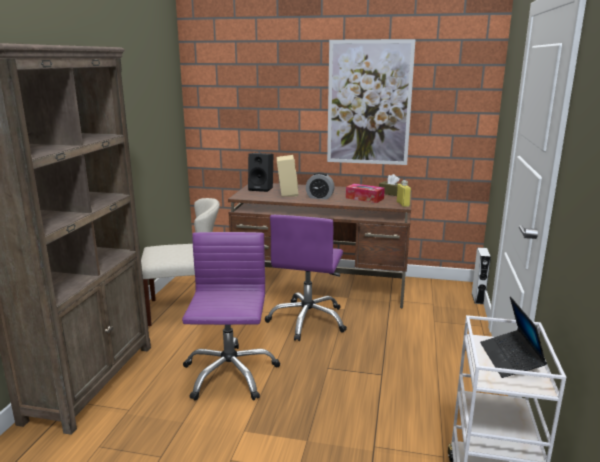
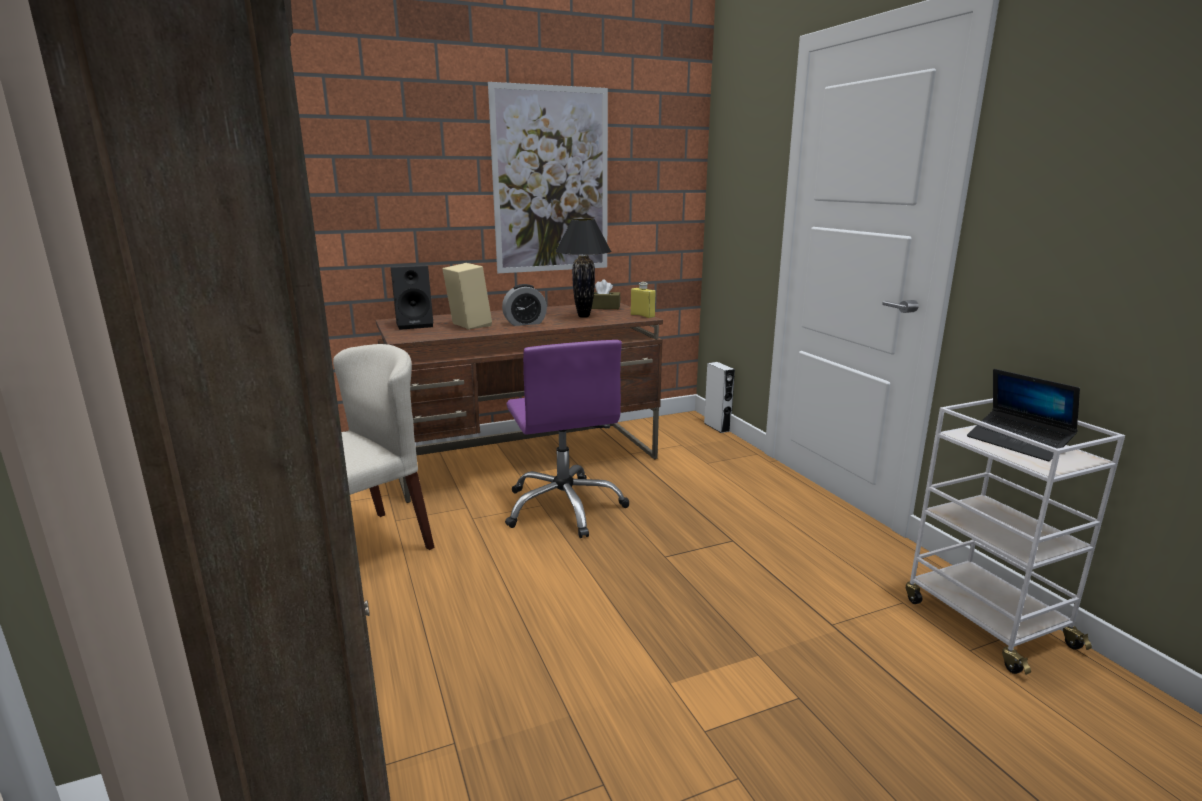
camera: 35 degrees left, 0 degrees up
purple office chair [182,232,280,401] -> none
tissue box [346,184,385,203] -> black table lamp [555,219,611,318]

